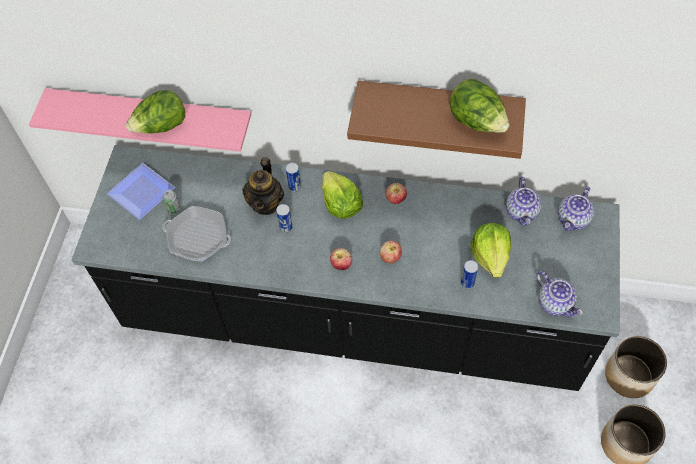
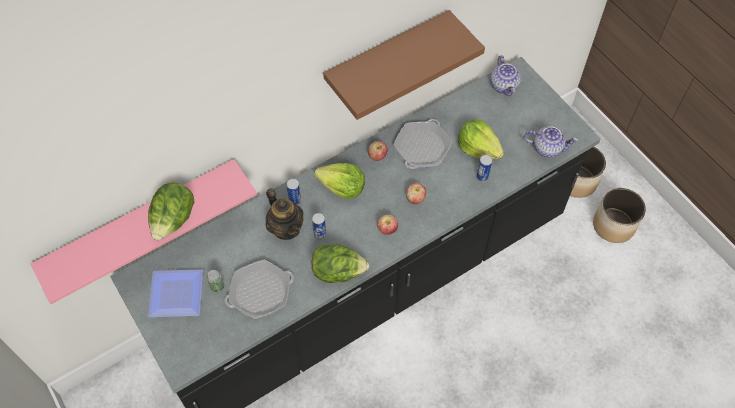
camera: 45 degrees left, 0 degrees up
lettuce [449,79,510,133] -> lettuce moved to [312,244,369,283]
teapot [506,177,542,226] -> none
none -> frying pan [394,119,452,169]

